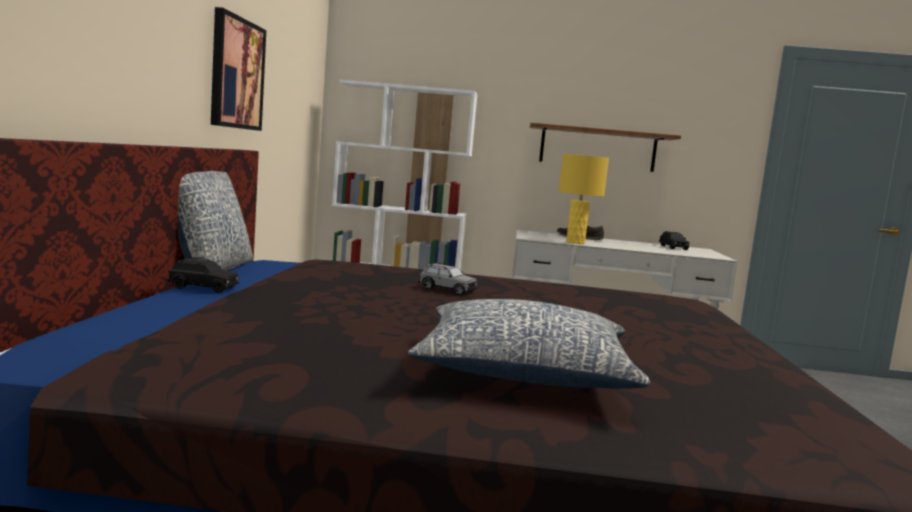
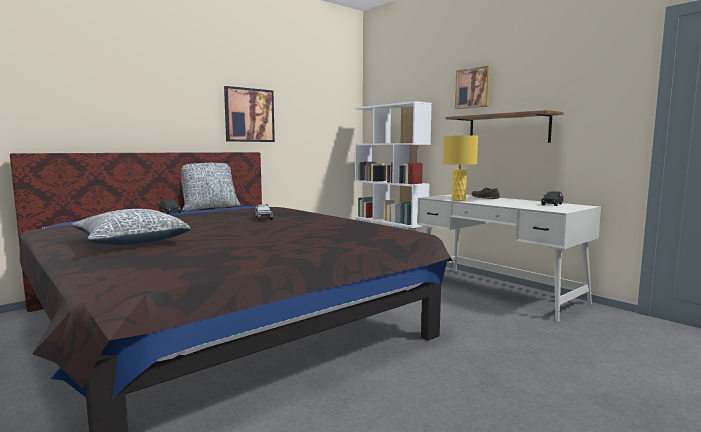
camera: 45 degrees right, 0 degrees up
none -> picture [455,66,491,109]

